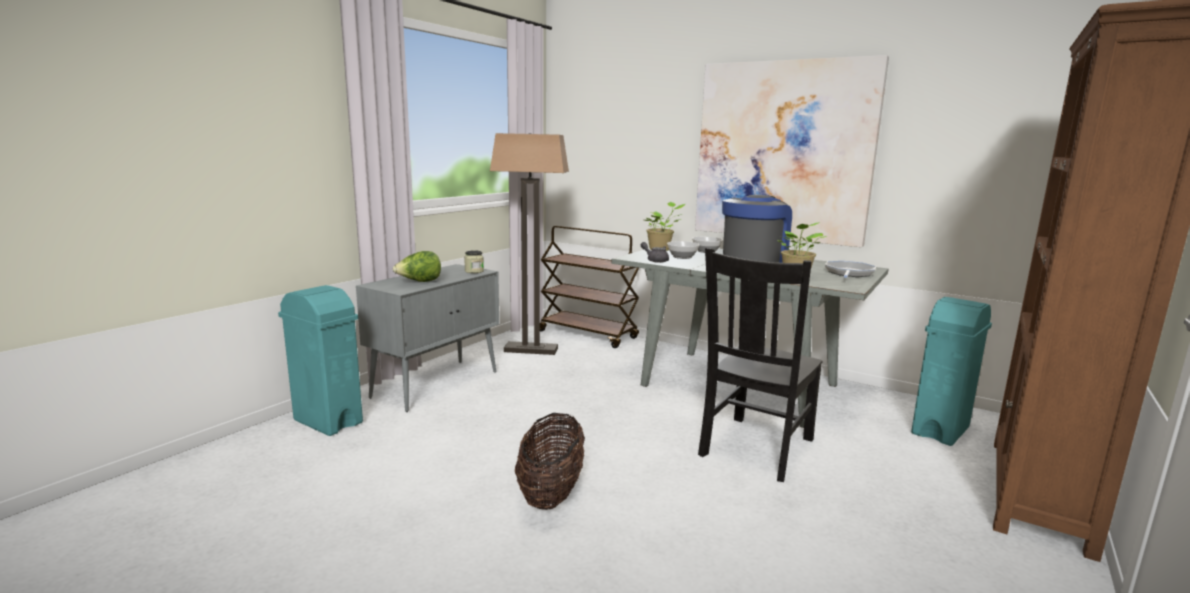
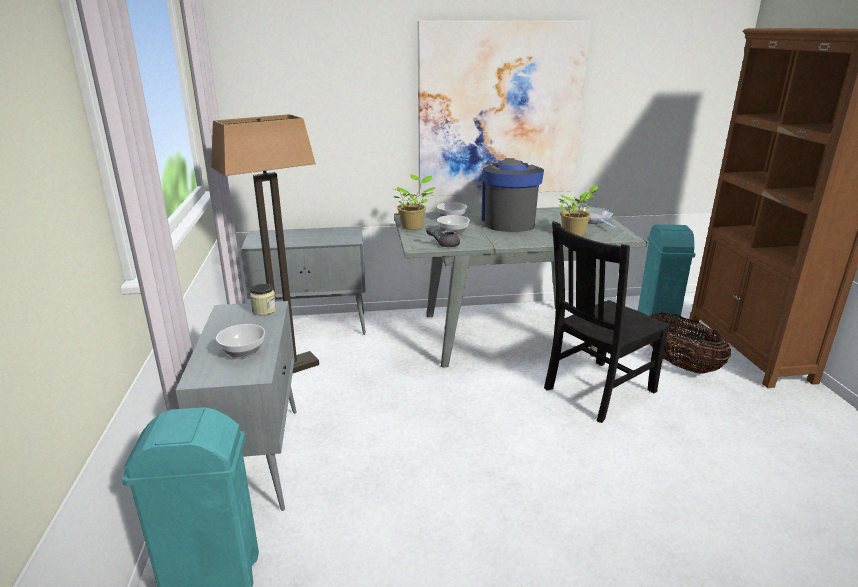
camera: 40 degrees left, 10 degrees up
lettuce [393,251,441,282] -> bowl [216,324,265,359]
basket [515,413,585,510] -> basket moved to [650,312,731,373]
brown cart [540,226,639,348] -> grey cabinet [241,226,366,335]
black chair [698,248,823,482] -> black chair turned 60 degrees clockwise [544,221,669,423]

